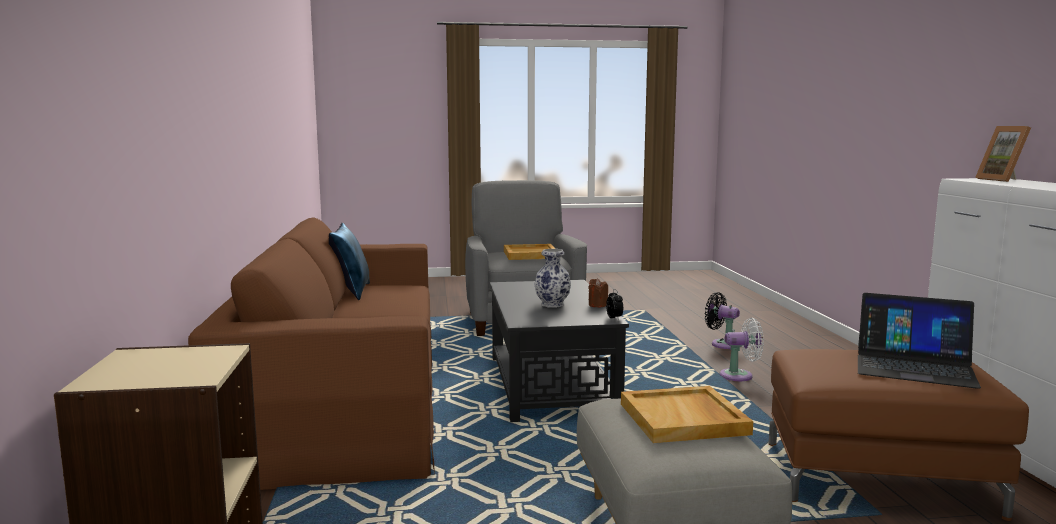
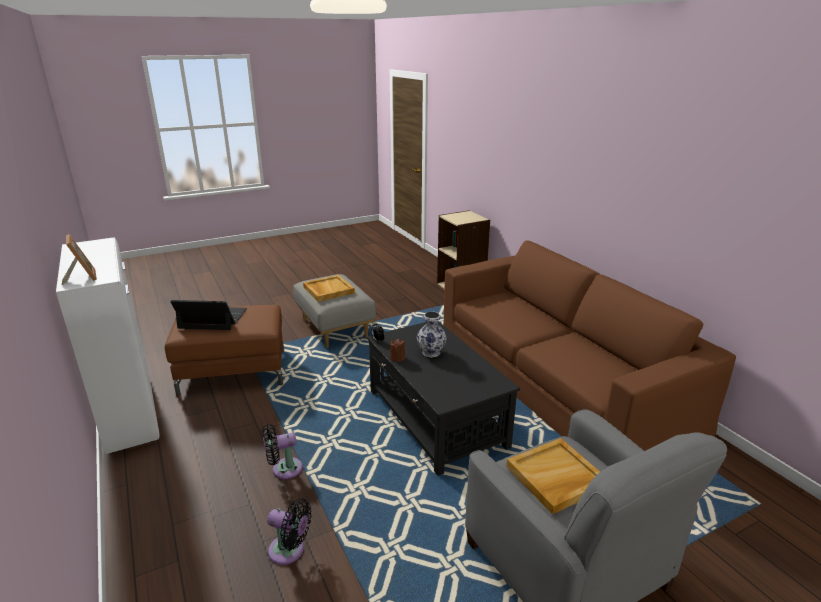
camera: 160 degrees right, 15 degrees up
blue pillow [329,223,370,300] -> none
white fan [720,318,764,381] -> black fan [262,424,303,479]

